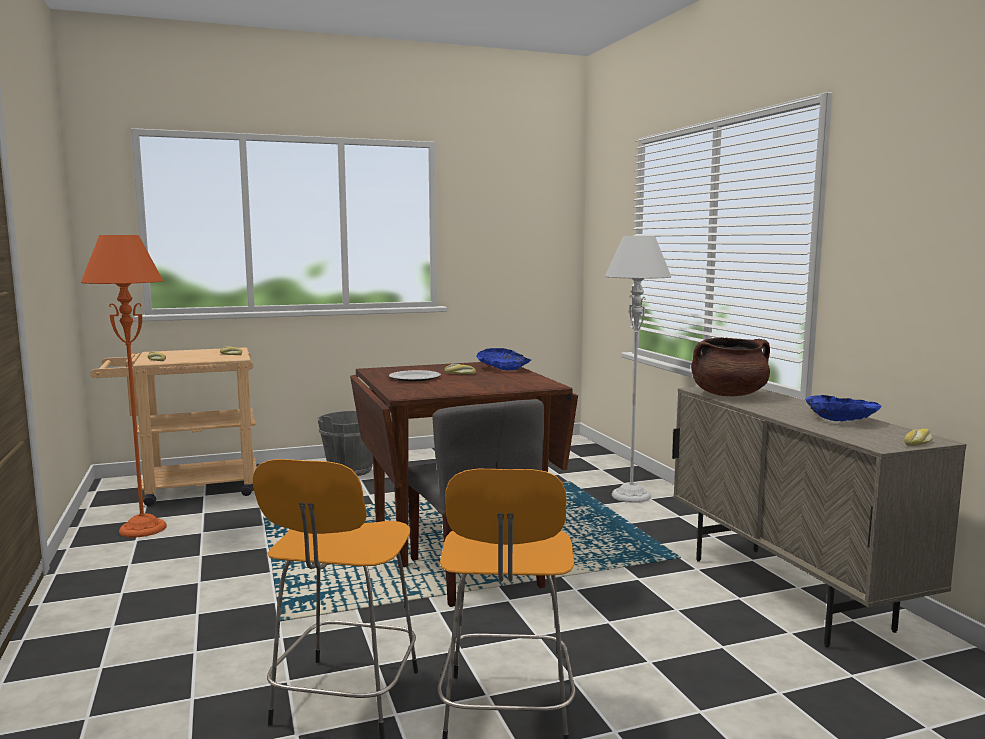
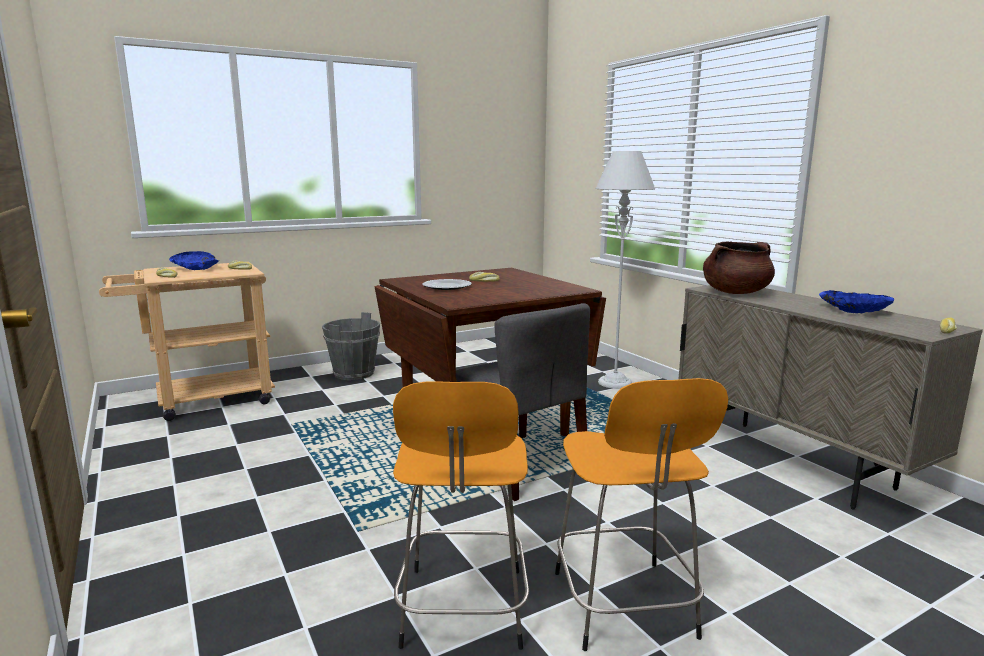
camera: 10 degrees left, 5 degrees up
orange floor lamp [81,235,167,538] -> none
blue bowl [476,348,531,370] -> blue bowl moved to [169,251,219,270]

